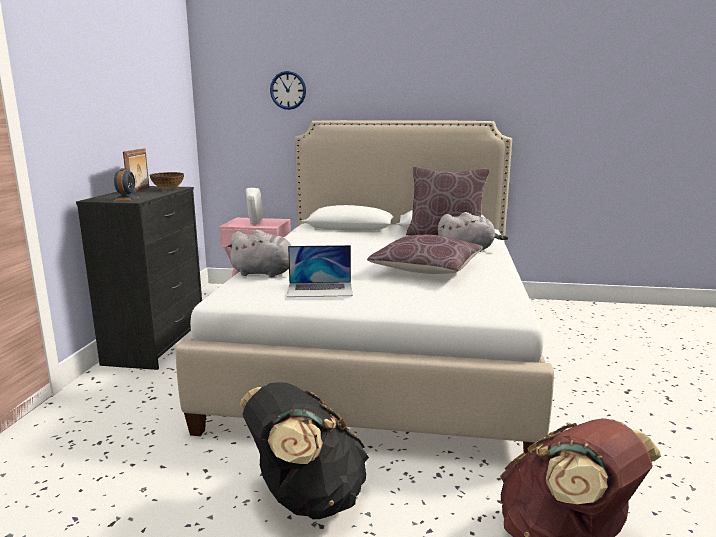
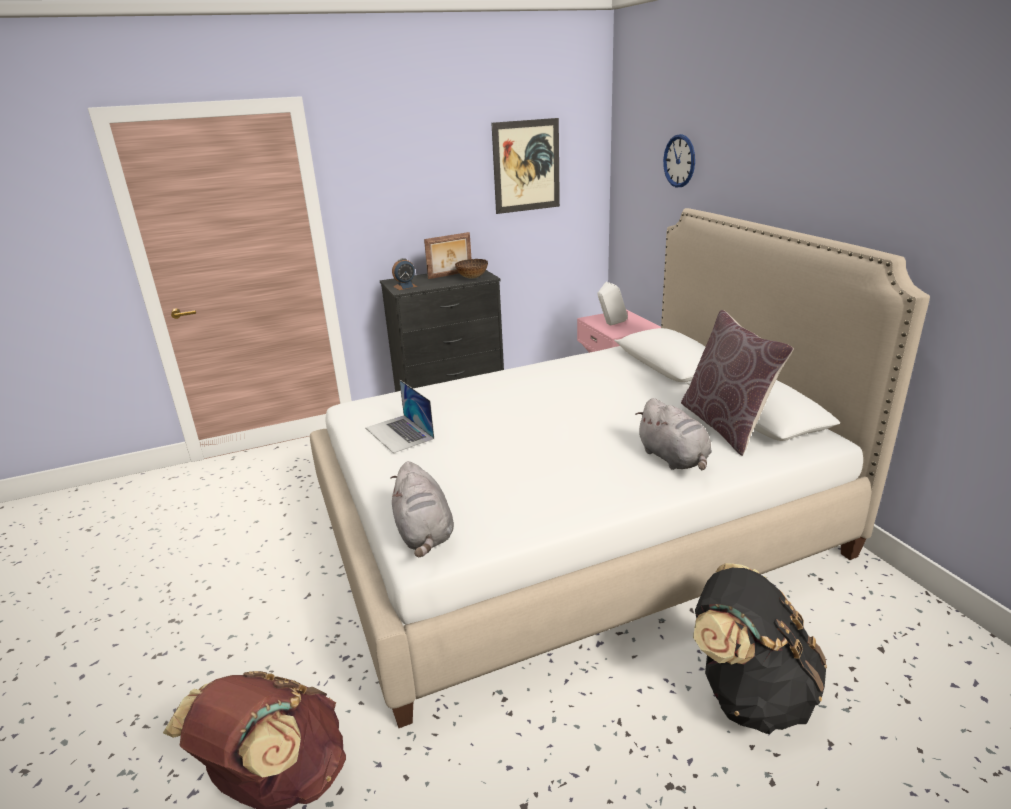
camera: 60 degrees right, 10 degrees up
grey plush toy [226,230,291,277] -> grey plush toy moved to [390,461,454,557]
black backpack [240,382,369,519] -> black backpack moved to [693,563,827,734]
brown pillow [367,235,483,274] -> none
none -> picture [491,118,560,214]

